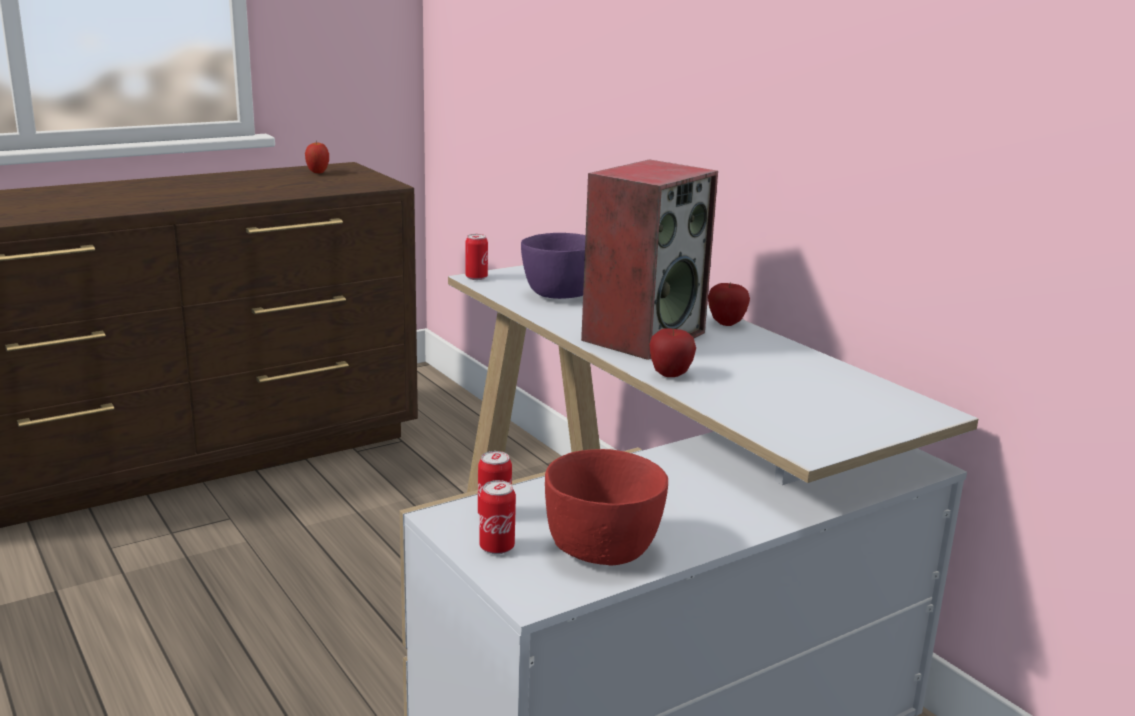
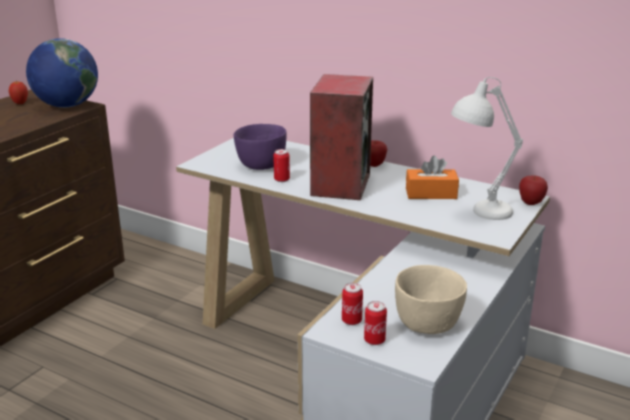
camera: 25 degrees left, 5 degrees up
can [465,234,488,280] -> can moved to [273,149,290,182]
red bowl [545,449,668,565] -> beige bowl [395,265,467,334]
apple [649,328,696,377] -> apple moved to [519,175,548,205]
none -> globe [26,38,98,108]
none -> orange tissue box [406,156,459,199]
none -> white table lamp [451,77,523,220]

